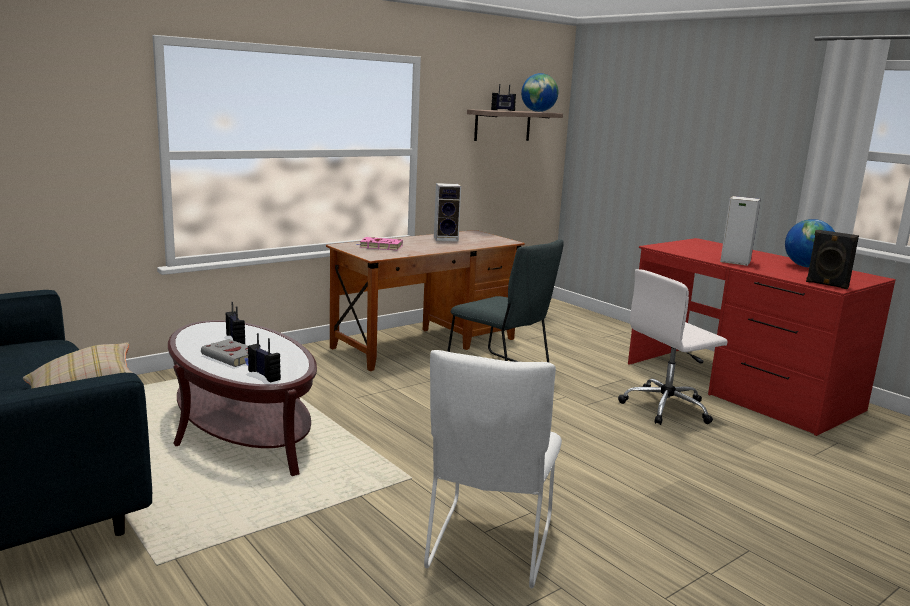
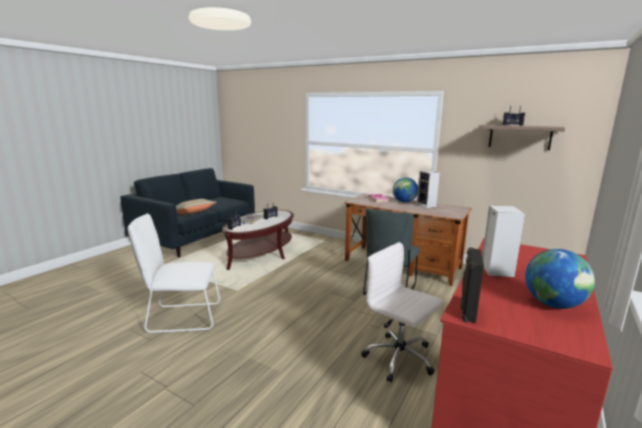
camera: 70 degrees right, 0 degrees up
globe [521,73,558,112] -> globe moved to [393,177,418,203]

